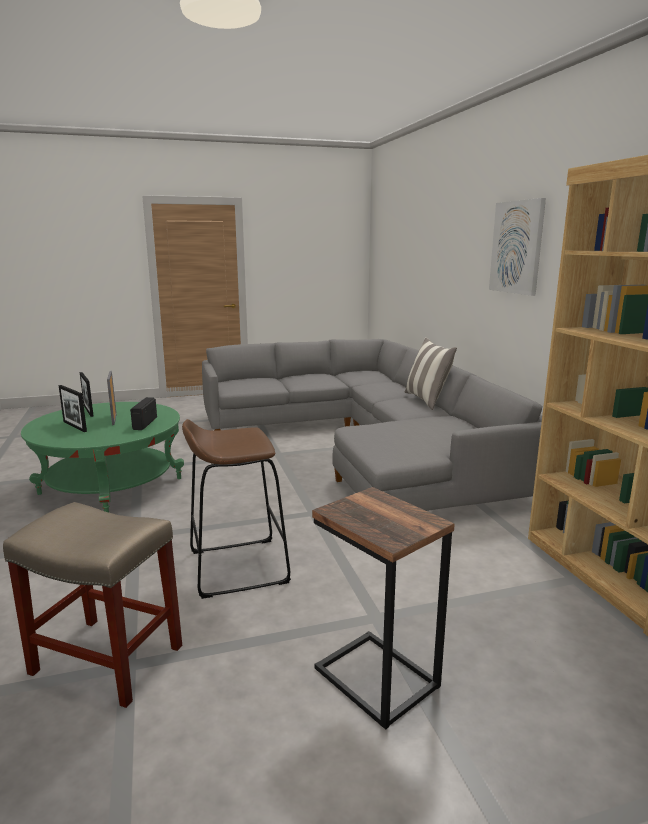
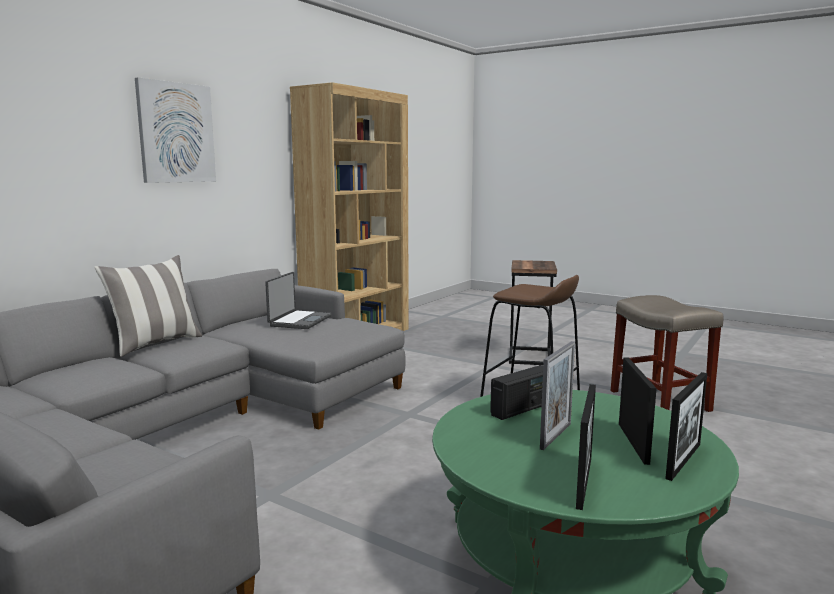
camera: 130 degrees left, 5 degrees down
none -> laptop [265,272,331,329]
none -> picture frame [665,372,707,481]

